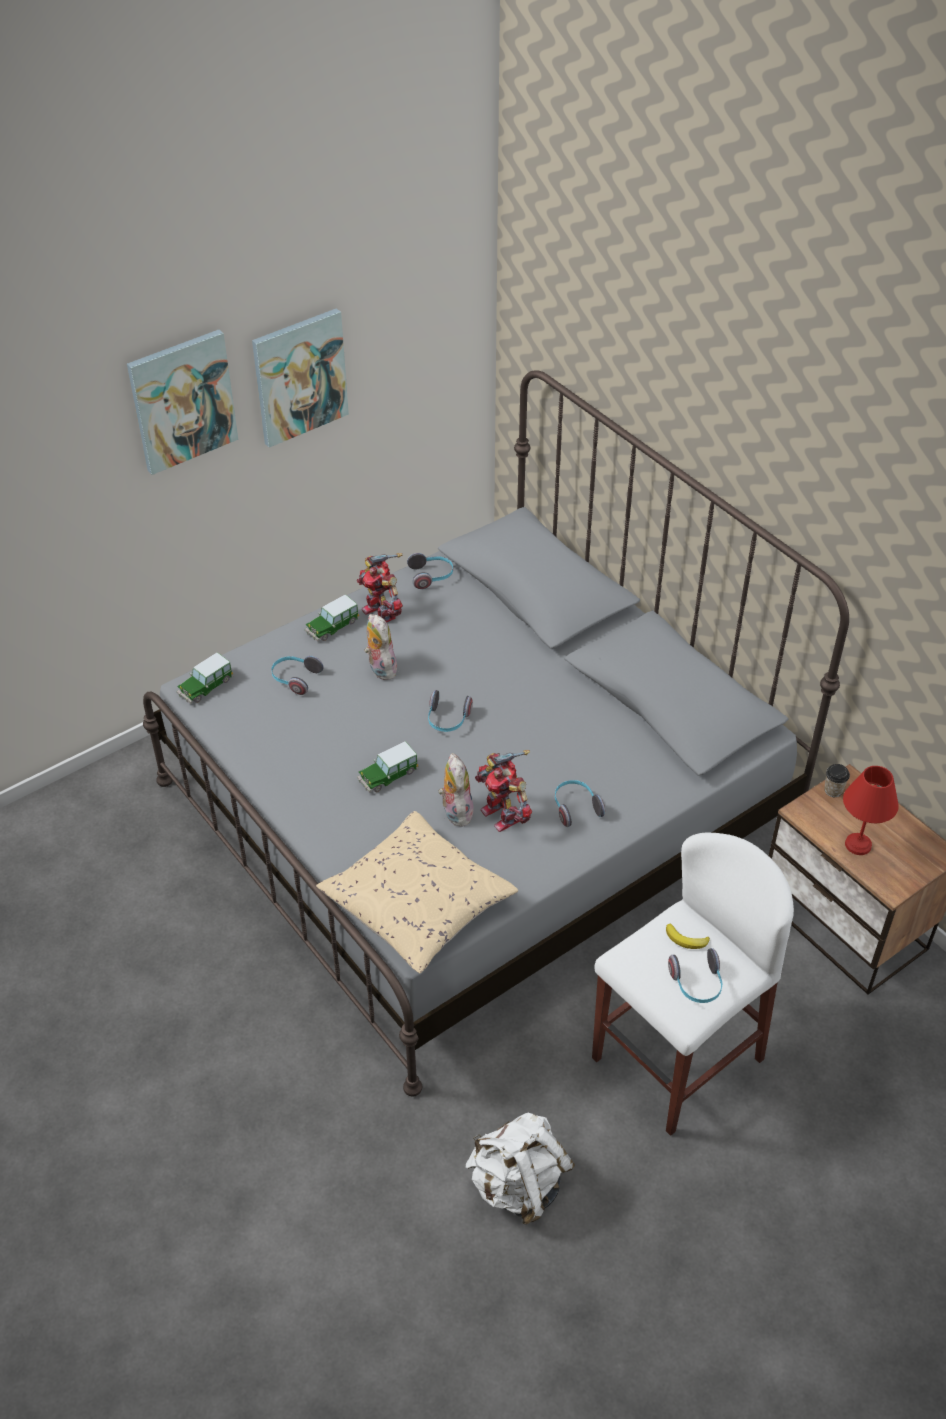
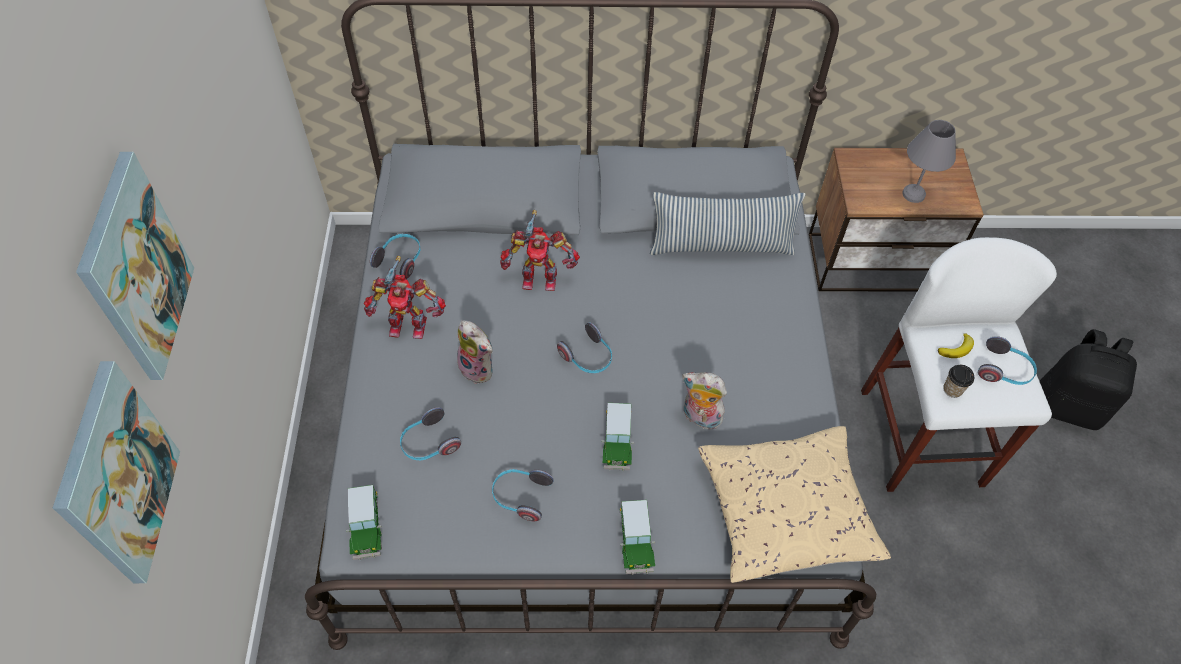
camera: 55 degrees left, 10 degrees up
picture [252,308,349,448] -> picture moved to [53,361,180,583]
toy car [305,594,360,642] -> toy car moved to [620,500,655,575]
plush toy [364,614,397,680] -> plush toy turned 150 degrees counterclockwise [457,320,493,384]
white backpack [466,1113,575,1224] -> none
toy robot [475,750,532,832] -> toy robot moved to [500,210,580,291]
headphones [555,780,605,827] -> headphones moved to [492,469,554,521]
cup [824,764,850,797] -> cup moved to [943,365,974,398]
red table lamp [843,766,899,855] -> grey table lamp [902,120,956,203]
none -> pillow [650,192,806,255]
none -> black backpack [1040,329,1137,430]

